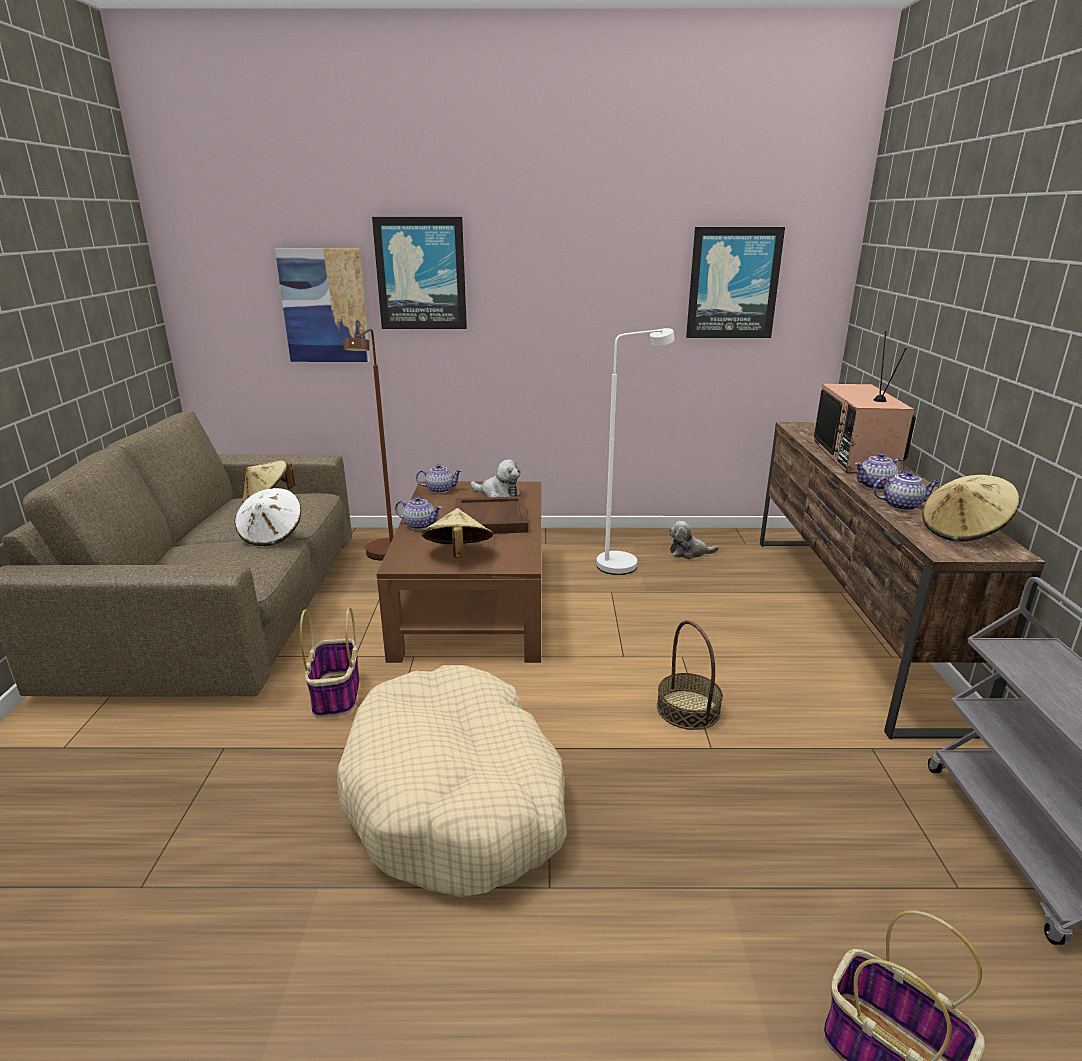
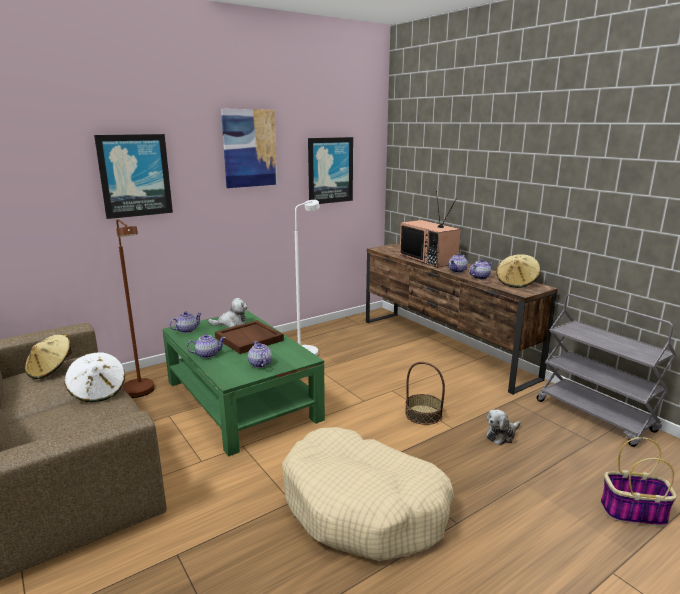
camera: 35 degrees left, 5 degrees down
picture [275,248,370,362] -> picture moved to [221,109,277,188]
basket [300,607,359,718] -> none
brown coffee table [377,482,541,663] -> green coffee table [162,310,325,457]
beige hat [422,508,493,559] -> teapot [248,341,272,368]
plush toy [669,521,719,559] -> plush toy moved to [486,410,520,445]

